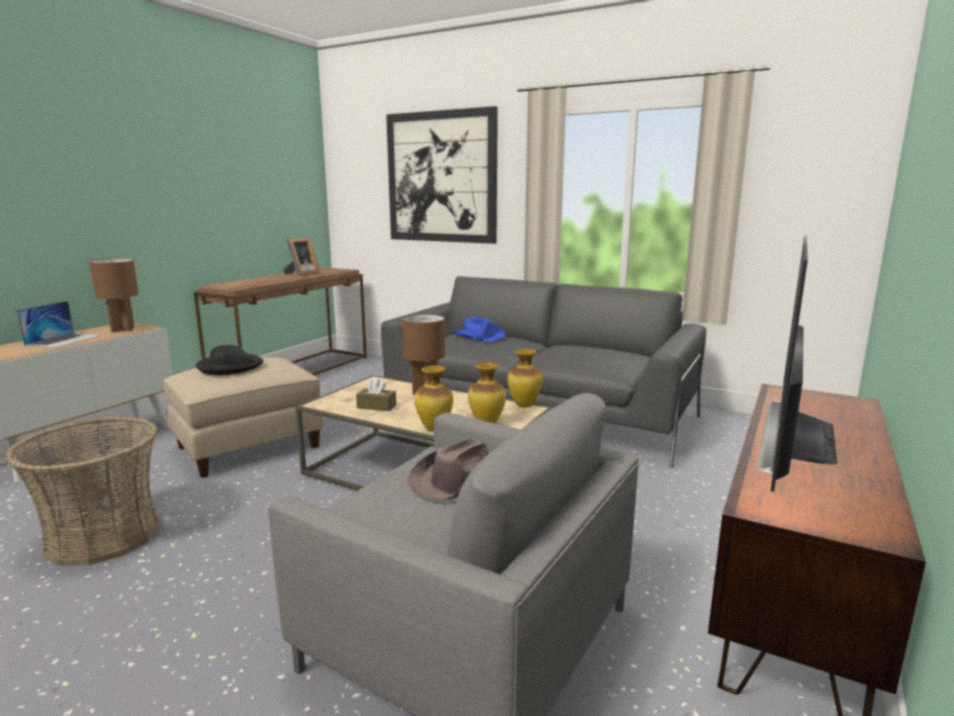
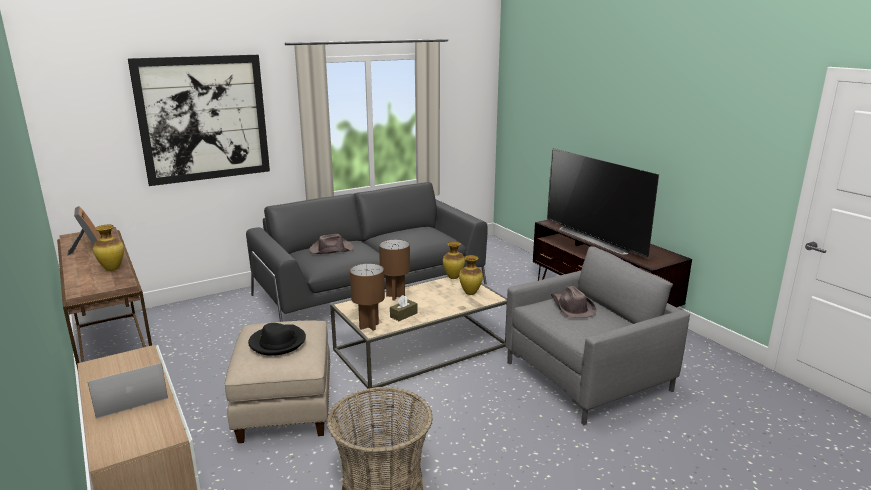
camera: 60 degrees left, 5 degrees up
laptop [17,301,102,348] -> laptop turned 75 degrees counterclockwise [88,363,168,419]
brown table lamp [90,259,139,333] -> brown table lamp moved to [350,263,385,331]
vase [414,365,453,431] -> vase moved to [93,225,124,271]
blue hat [453,317,505,342] -> brown hat [309,234,354,254]

